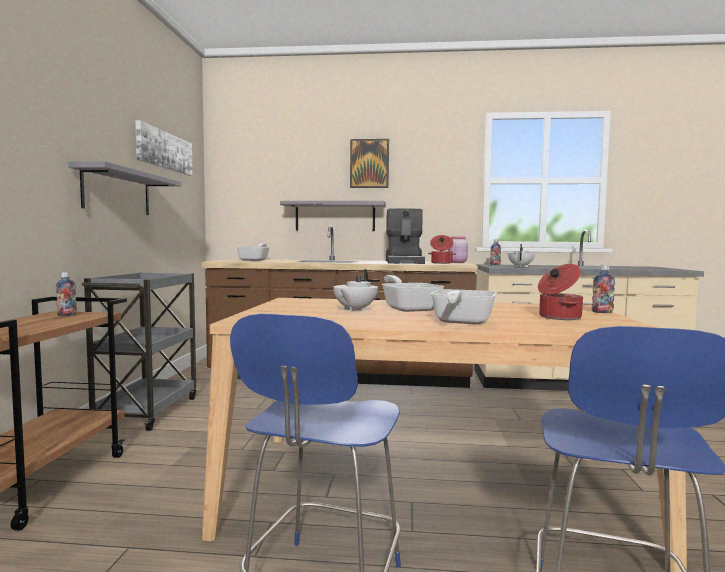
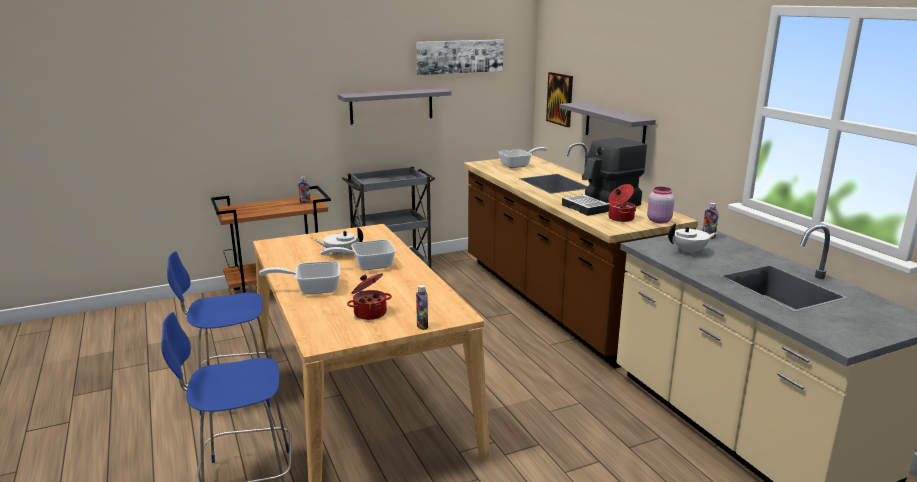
camera: 60 degrees right, 15 degrees up
picture [350,139,389,188] -> picture moved to [546,72,573,127]
frying pan [382,275,444,312] -> frying pan turned 150 degrees counterclockwise [320,240,396,270]

